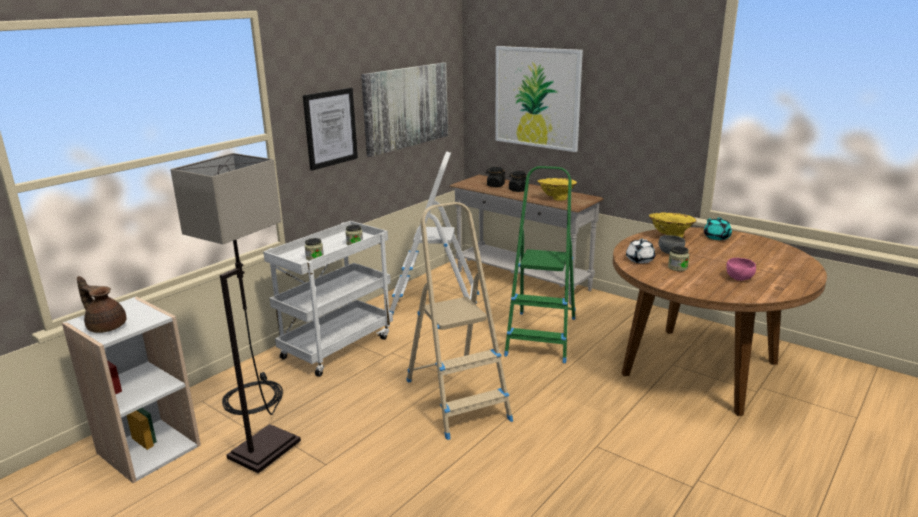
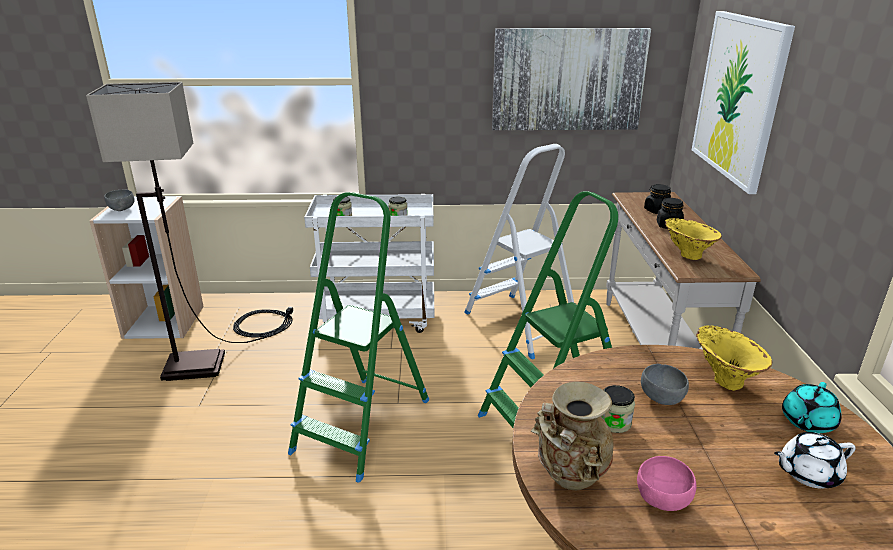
camera: 50 degrees right, 5 degrees up
brown teapot [77,276,127,333] -> grey bowl [104,190,135,211]
picture [303,88,358,171] -> none
beige step ladder [406,202,513,440] -> green step ladder [288,192,429,483]
white teapot [626,239,655,263] -> white teapot moved to [774,432,856,488]
none -> beige vase [531,382,613,490]

